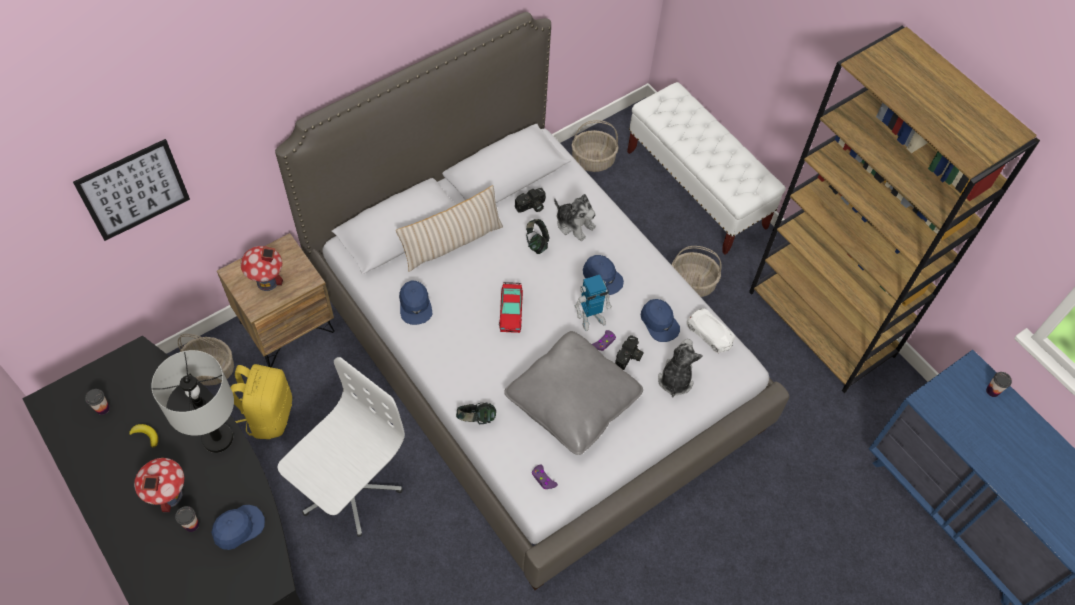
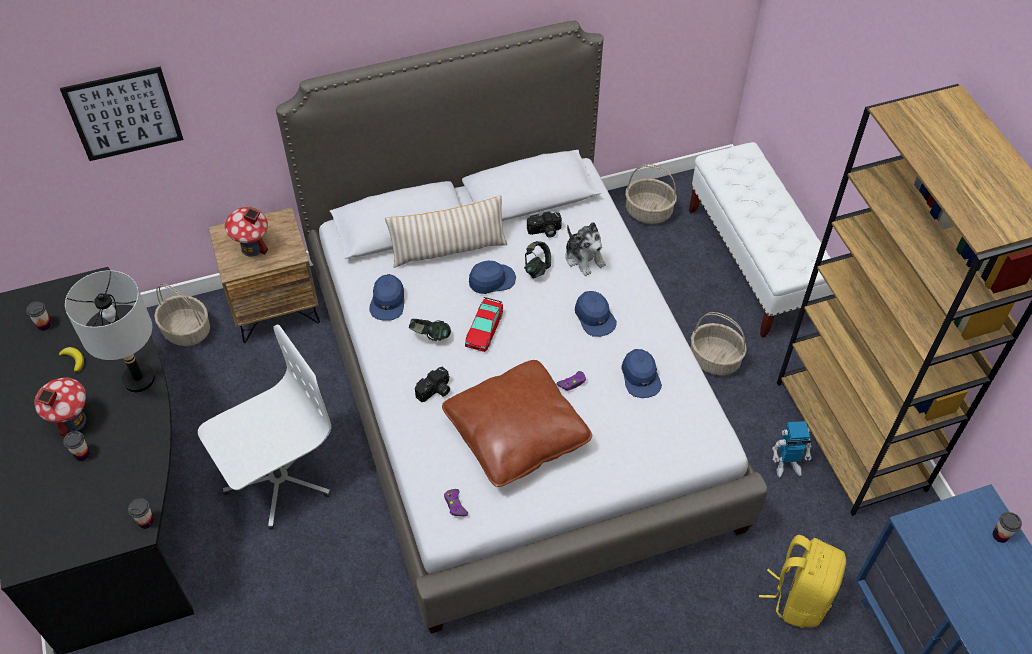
camera: 20 degrees right, 5 degrees down
blue cap [211,505,265,550] -> blue cap moved to [469,261,516,294]
yellow backpack [230,364,292,439] -> yellow backpack moved to [759,535,846,628]
headphones [456,402,496,424] -> headphones moved to [409,319,451,341]
grey pillow [504,331,643,455] -> brown pillow [442,360,592,487]
toy robot [575,275,612,331] -> toy robot moved to [772,421,812,477]
camera [615,335,644,370] -> camera moved to [415,366,450,402]
plush toy [658,339,703,398] -> none
white toy car [687,308,735,353] -> none
none -> cup [128,498,154,529]

